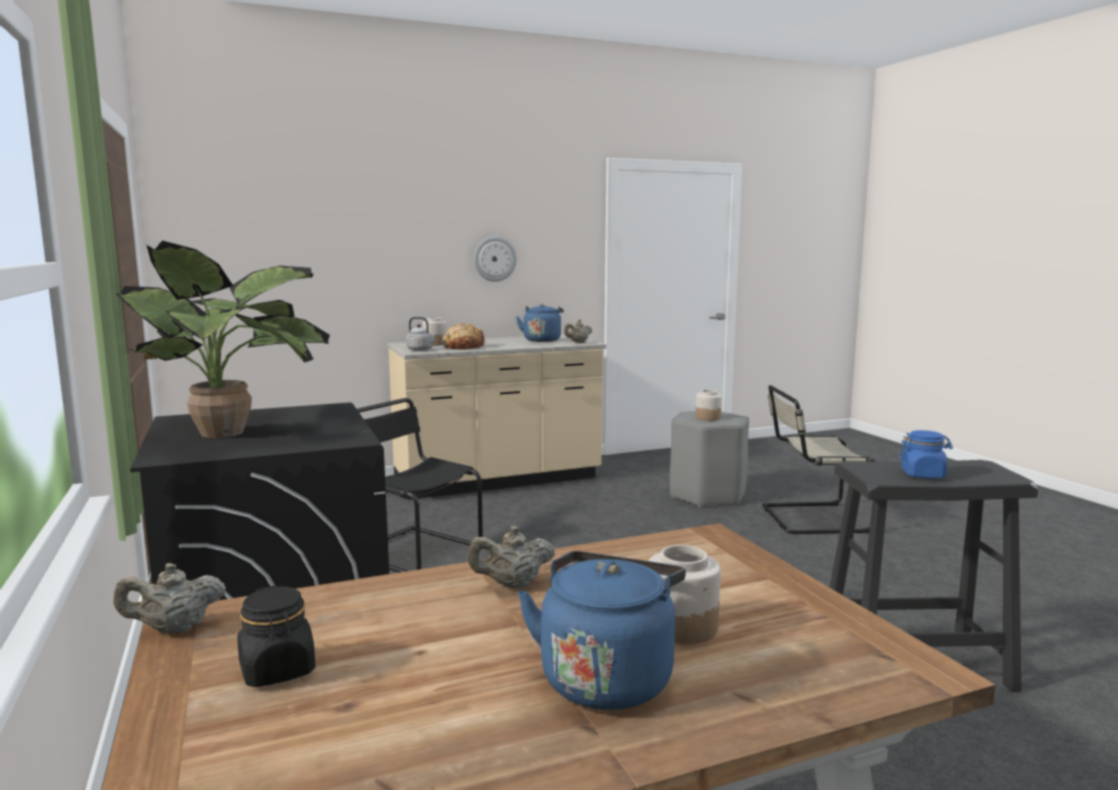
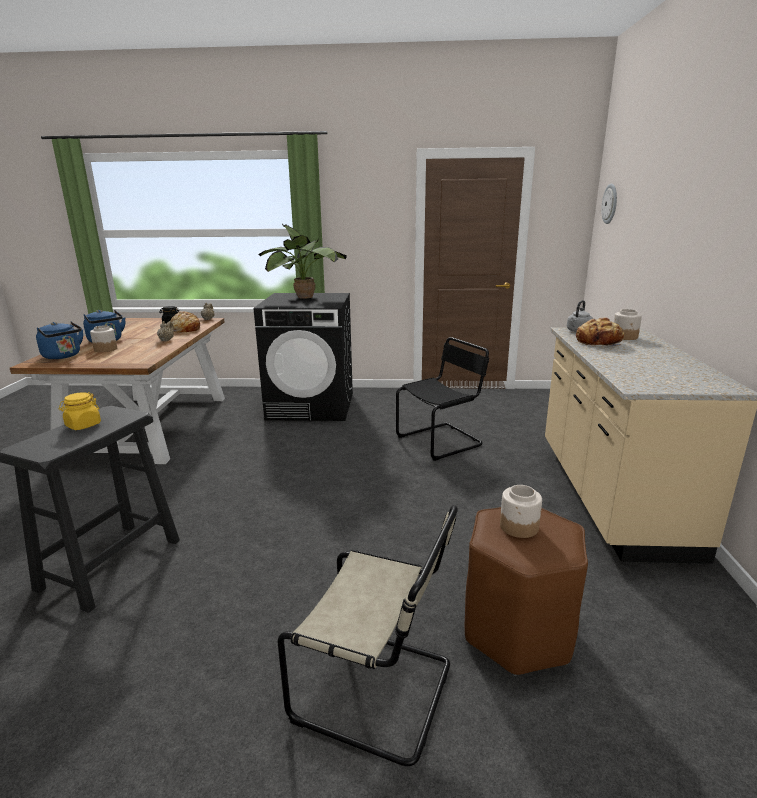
camera: 115 degrees right, 10 degrees up
wall clock [474,236,517,282] -> wall clock moved to [601,184,617,224]
blue kettle [516,304,564,342] -> blue kettle moved to [36,321,83,359]
beige teapot [564,320,592,343] -> none
grey stool [670,411,749,507] -> brown stool [465,507,588,676]
beige chair [762,385,878,534] -> beige chair turned 90 degrees clockwise [277,505,458,766]
blue jar [899,430,953,478] -> yellow jar [59,392,101,430]
none -> bread [170,311,200,333]

